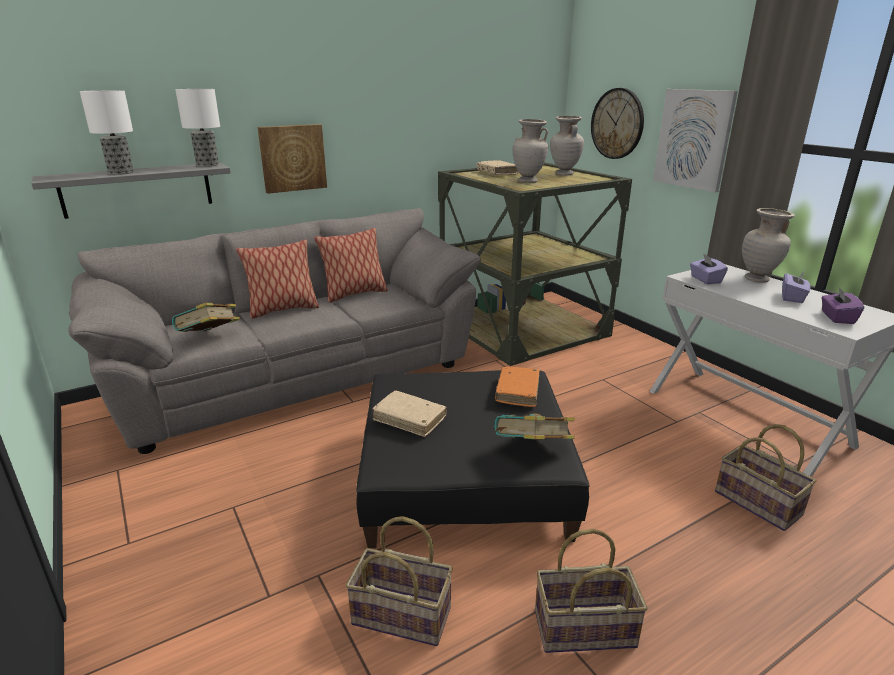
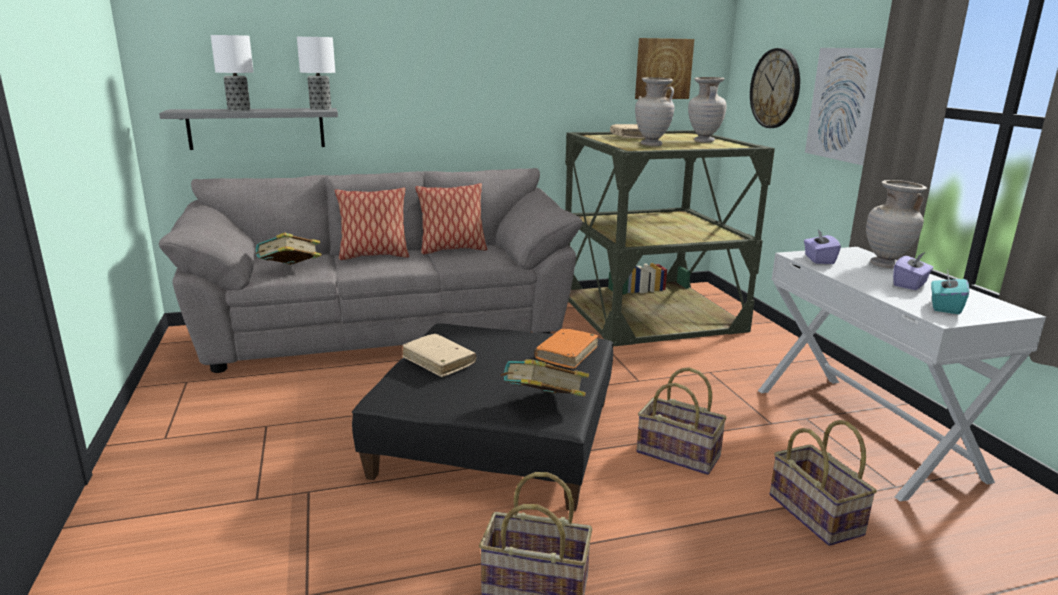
camera: 15 degrees right, 5 degrees down
picture [258,124,327,194] -> picture moved to [635,38,694,99]
basket [346,516,453,646] -> basket moved to [637,367,727,475]
purple tissue box [822,288,864,324] -> turquoise tissue box [931,272,969,314]

